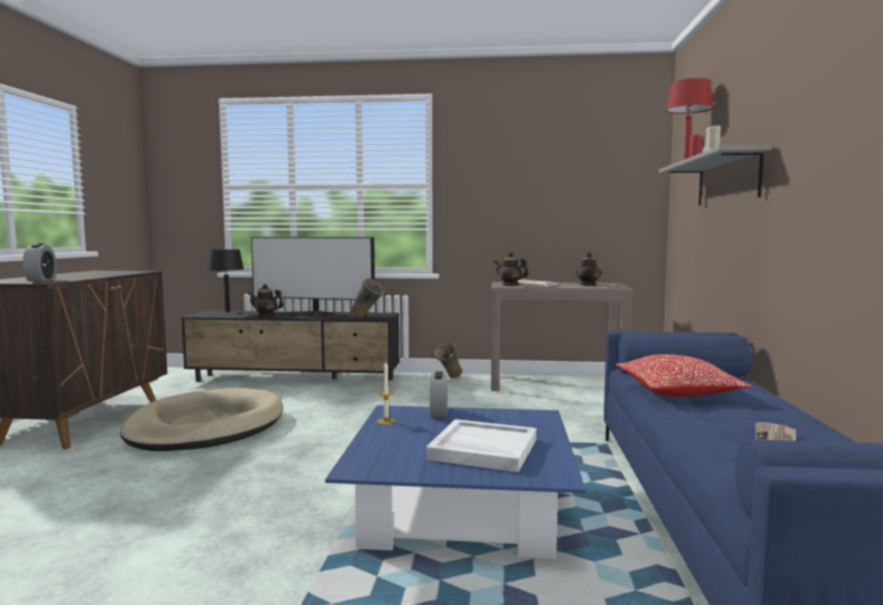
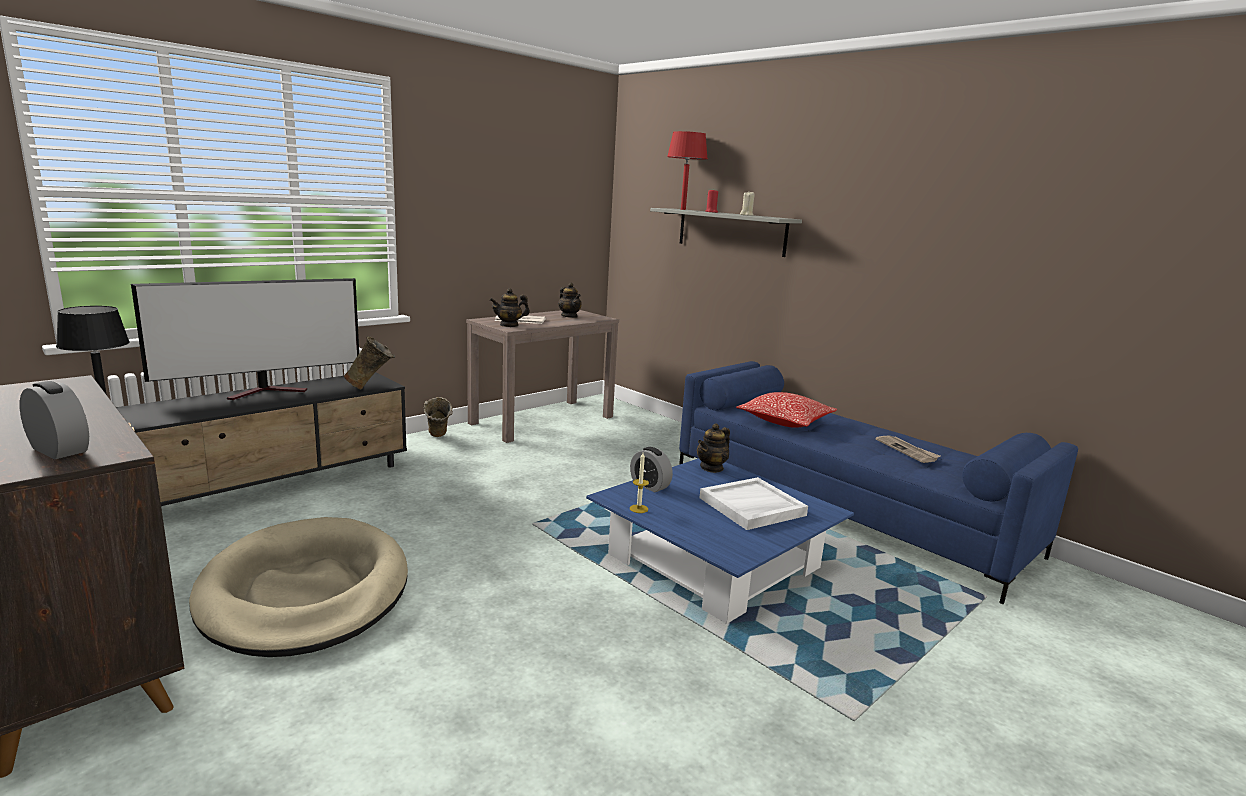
camera: 50 degrees left, 10 degrees up
teapot [248,284,284,318] -> teapot moved to [697,423,730,473]

